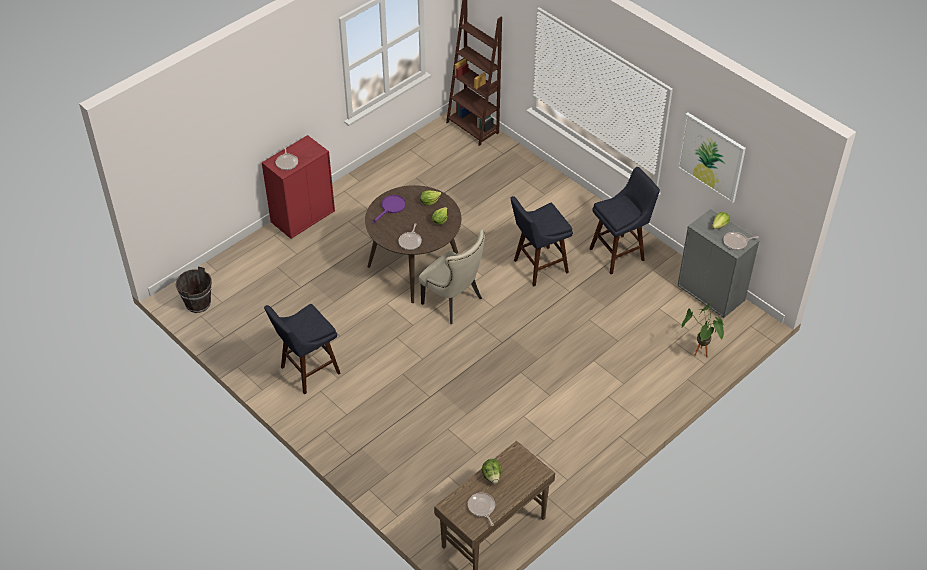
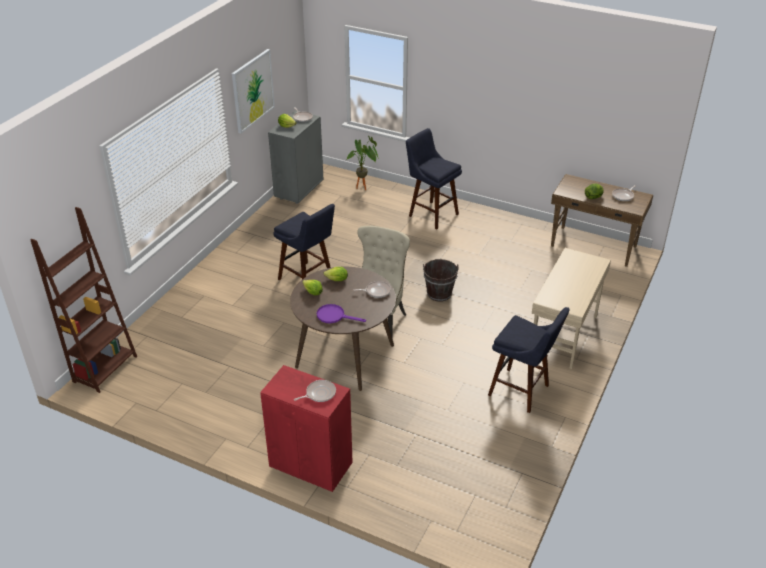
camera: 110 degrees left, 10 degrees down
brown bucket [175,266,212,313] -> brown bucket moved to [423,259,459,302]
blue stool [589,167,660,274] -> blue stool moved to [406,128,462,229]
none -> beige console table [532,248,611,369]

